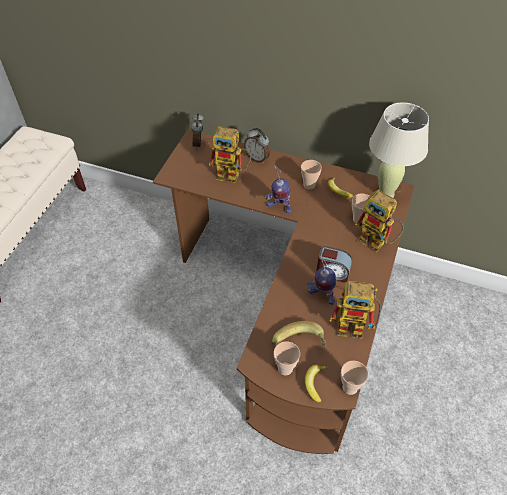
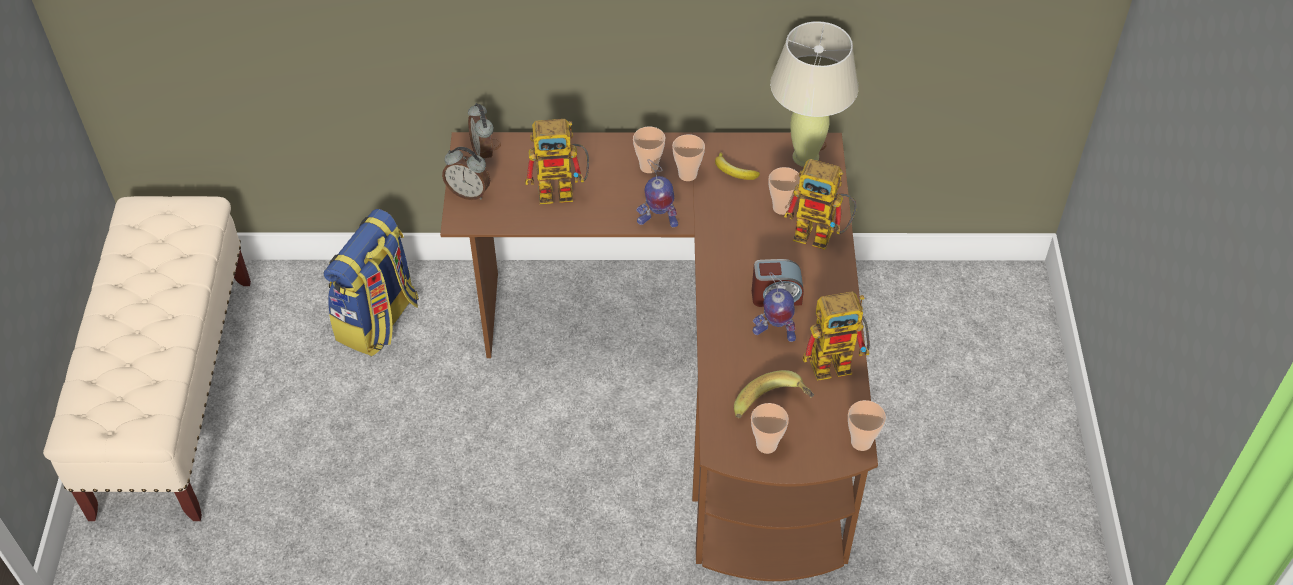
camera: 20 degrees left, 0 degrees up
alarm clock [244,128,270,163] -> alarm clock moved to [442,147,490,200]
banana [304,364,328,403] -> none
none -> backpack [323,209,419,357]
none -> cup [633,126,665,173]

